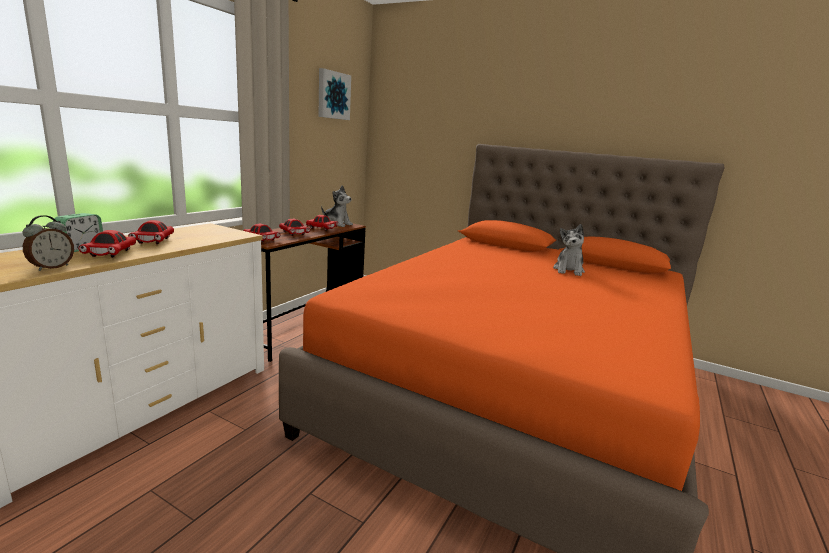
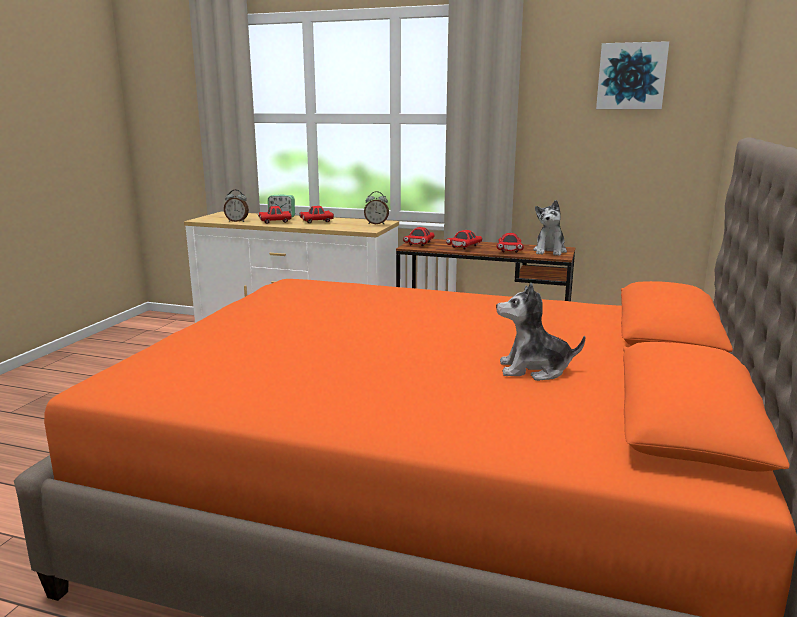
camera: 80 degrees right, 0 degrees up
none -> alarm clock [364,191,389,224]

